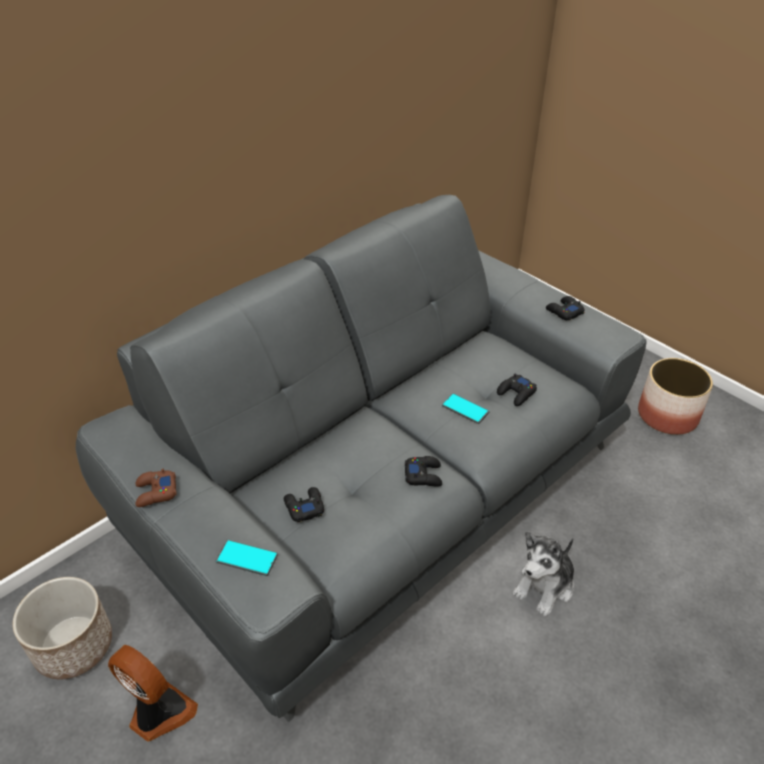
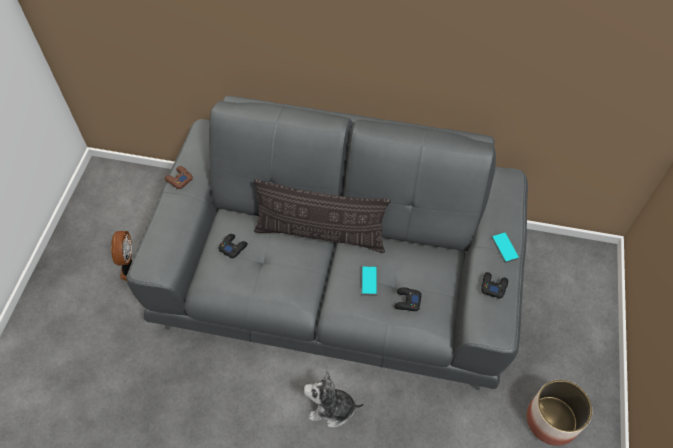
camera: 55 degrees right, 15 degrees up
planter [12,577,112,679] -> none
phone [215,539,278,576] -> phone moved to [491,232,520,263]
black game controller [405,456,442,487] -> none
none -> pillow [254,179,391,253]

